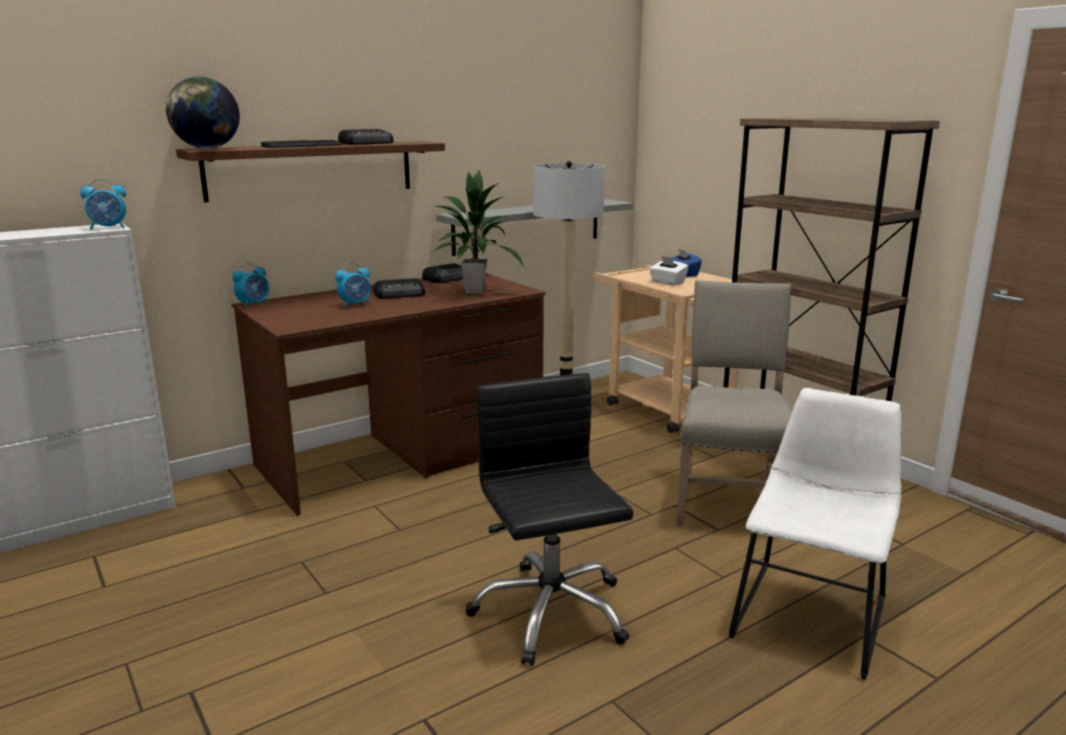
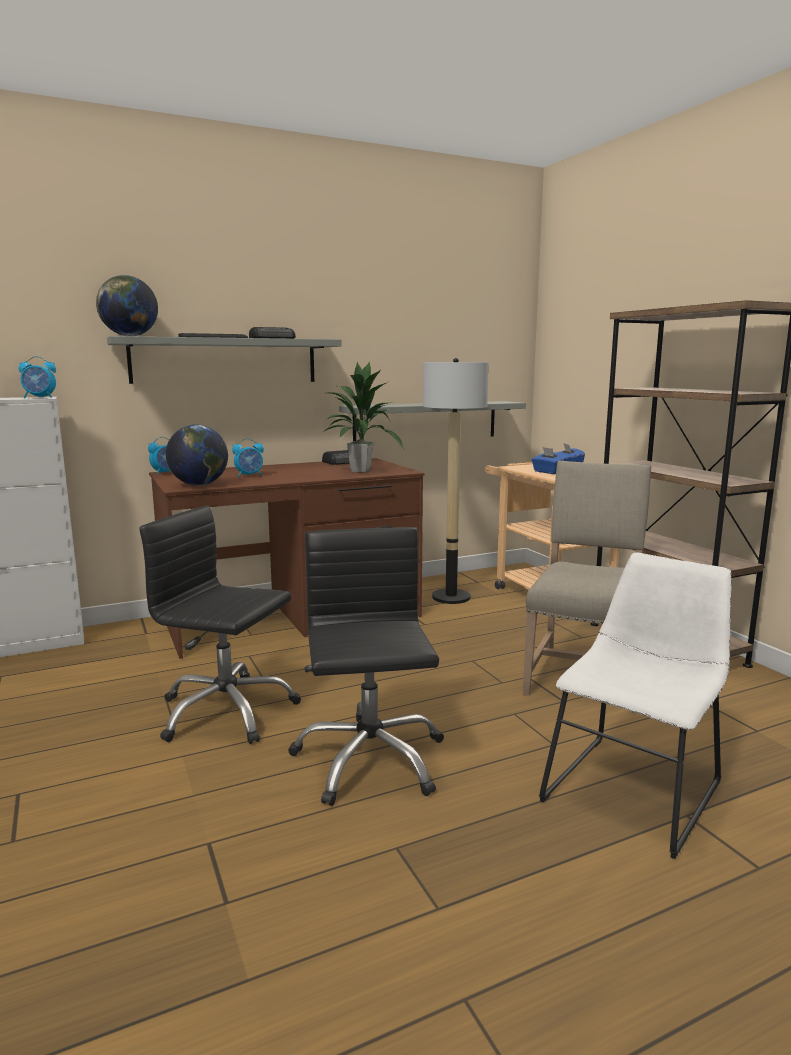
camera: 10 degrees right, 5 degrees down
brown shelf [176,141,445,202] -> grey shelf [107,336,342,384]
radio [373,278,425,299] -> none
white tissue box [649,256,689,285] -> blue tissue box [531,447,568,474]
none -> black office chair [139,506,301,744]
none -> globe [166,425,228,486]

